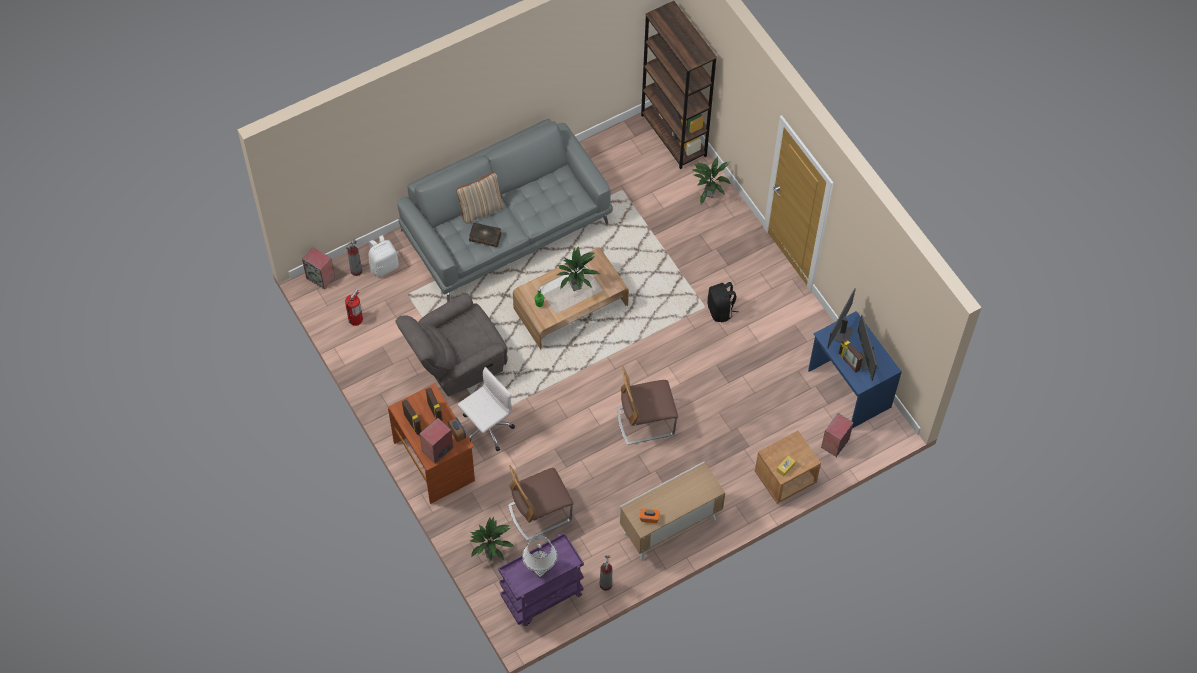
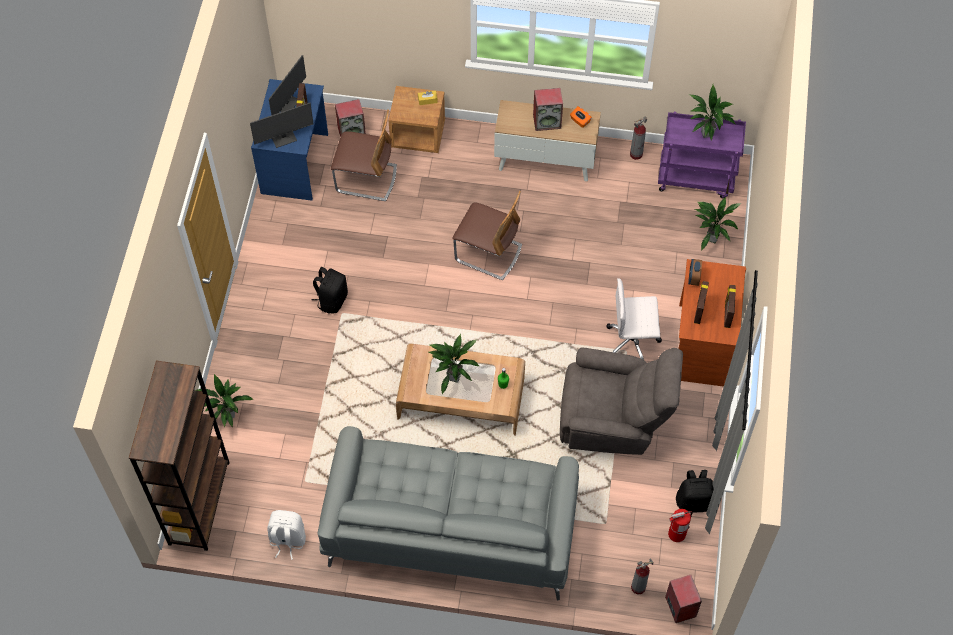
camera: 140 degrees left, 0 degrees up
white backpack [369,235,399,277] -> white backpack moved to [267,510,306,560]
speaker [420,418,453,463] -> speaker moved to [533,88,563,131]
beige pillow [456,172,504,224] -> none
book [469,223,502,247] -> none
chair [508,465,574,541] -> chair moved to [331,109,397,201]
white table lamp [522,536,557,578] -> potted plant [689,85,735,140]
none -> black backpack [676,470,714,513]

